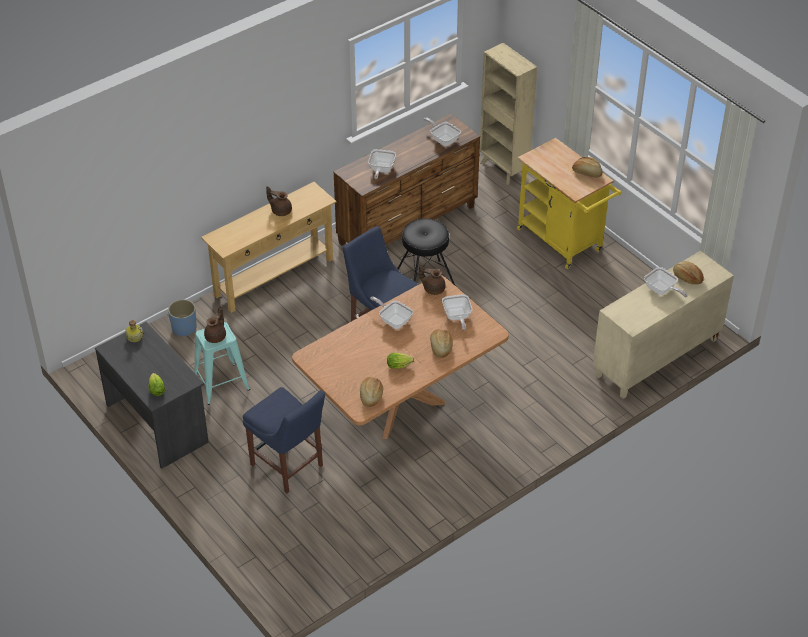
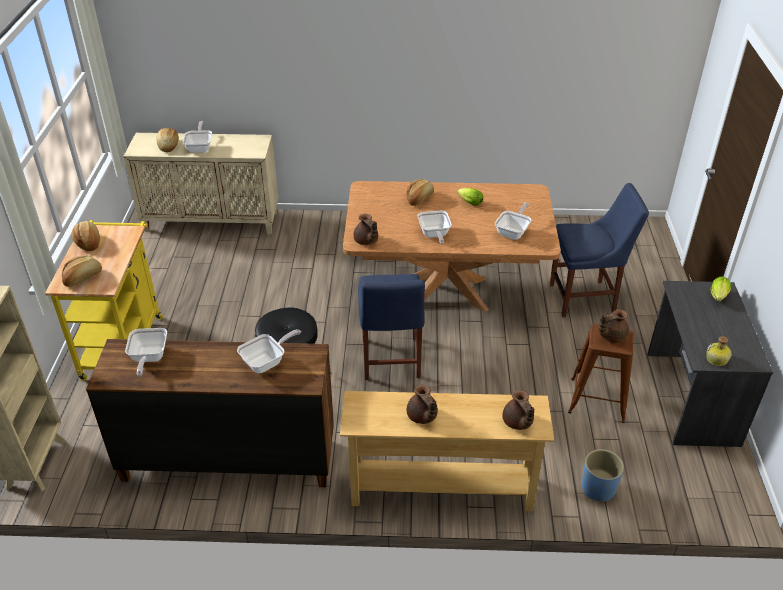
camera: 140 degrees left, 5 degrees down
turquoise stool [194,322,250,405] -> brown stool [568,324,634,423]
blue chair [243,387,325,493] -> blue chair turned 90 degrees clockwise [550,183,649,317]
bread [360,377,383,407] -> bread moved to [62,255,102,287]
frying pan [442,294,472,330] -> frying pan moved to [495,203,531,240]
none -> brown teapot [502,390,534,430]

